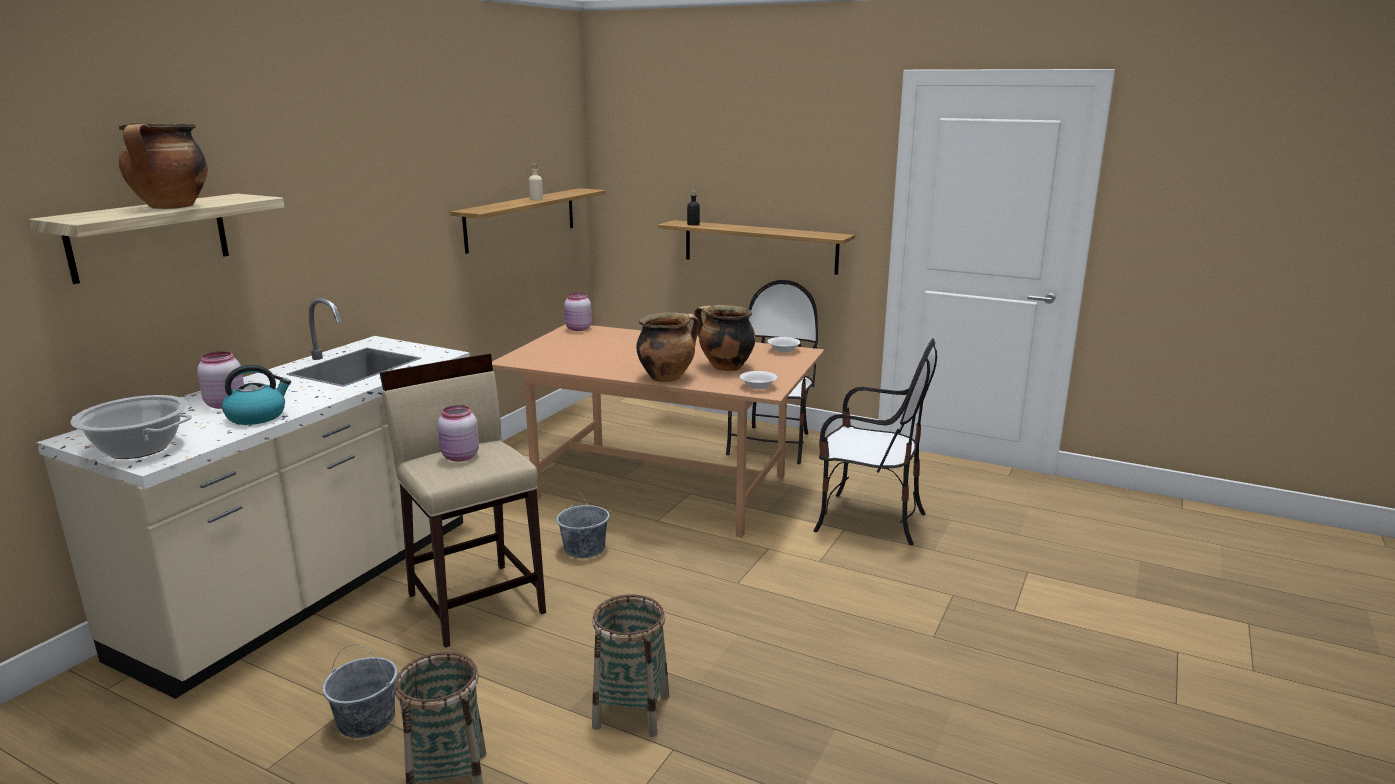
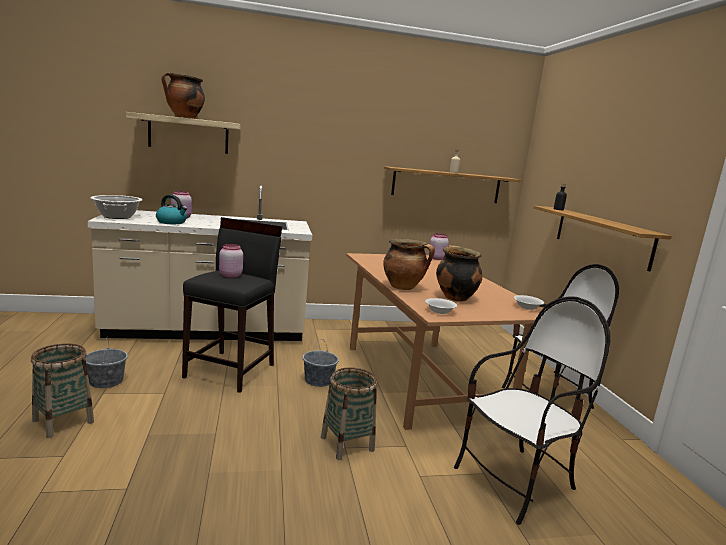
camera: 50 degrees right, 5 degrees down
beige stool [380,354,546,648] -> black stool [182,217,282,393]
basket [592,594,669,737] -> basket moved to [321,367,377,460]
chair [814,338,937,545] -> chair turned 105 degrees counterclockwise [454,296,610,525]

